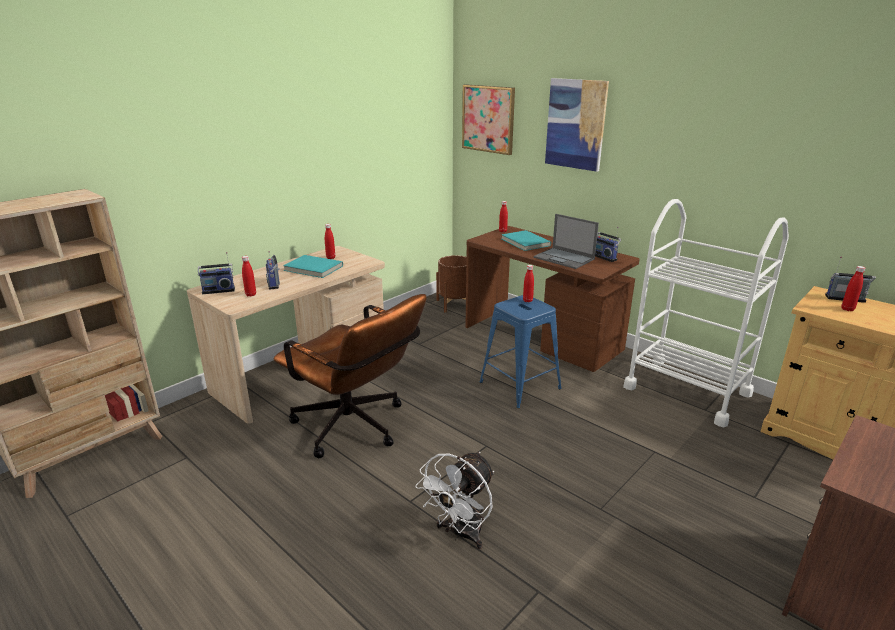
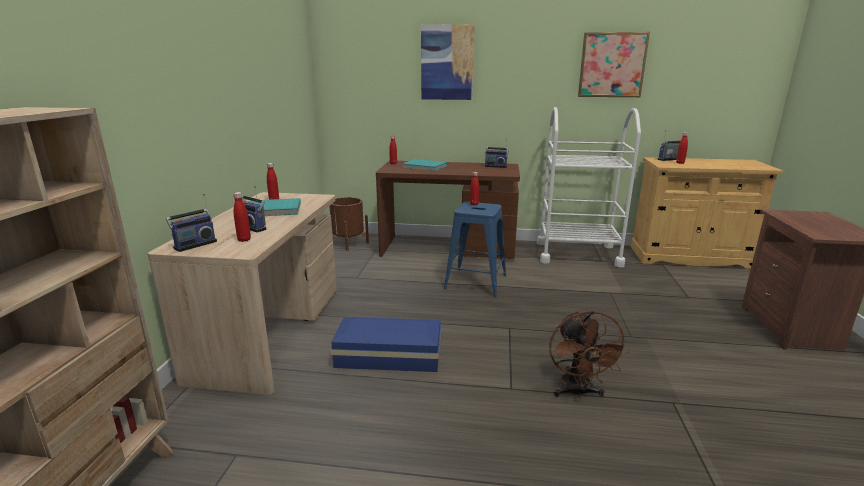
camera: 35 degrees left, 5 degrees down
brown office chair [274,294,426,458] -> blue storage box [331,317,441,372]
white fan [415,452,494,549] -> brown fan [549,311,630,399]
picture [462,84,515,155] -> picture moved to [578,32,650,97]
laptop [534,214,599,269] -> none

